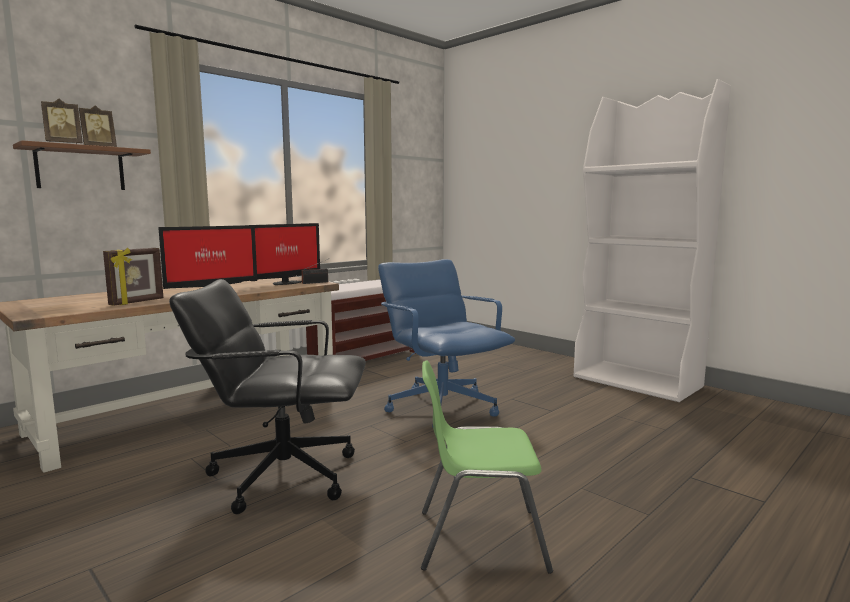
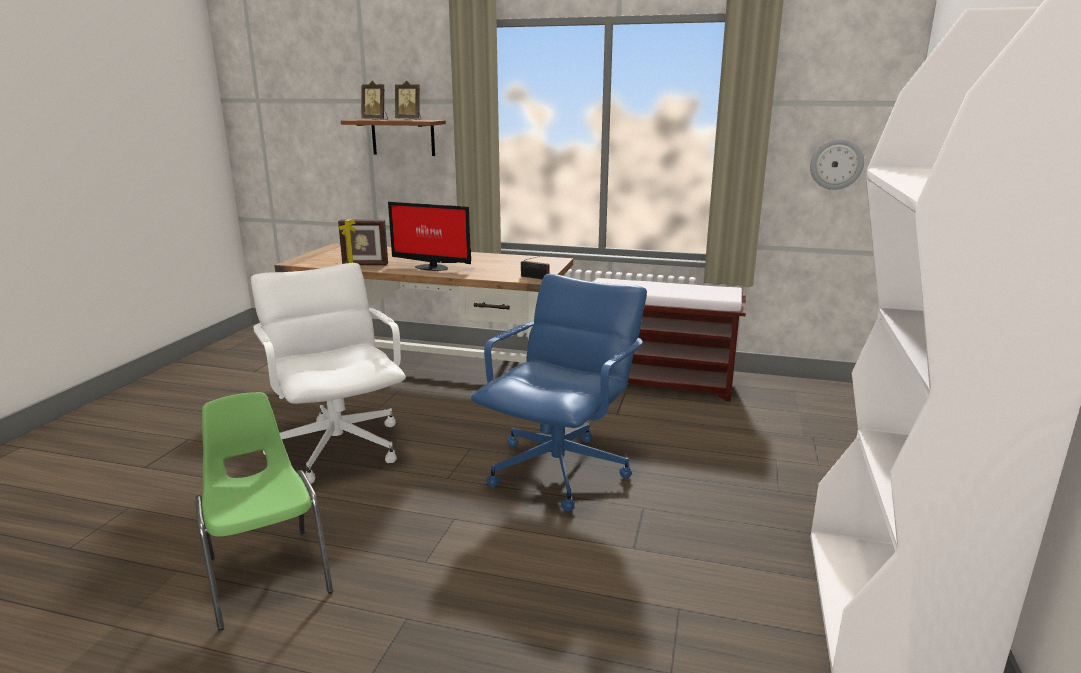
camera: 60 degrees right, 10 degrees up
black office chair [169,279,366,514] -> white office chair [251,263,406,484]
monitor [255,223,320,285] -> none
none -> wall clock [810,139,864,190]

